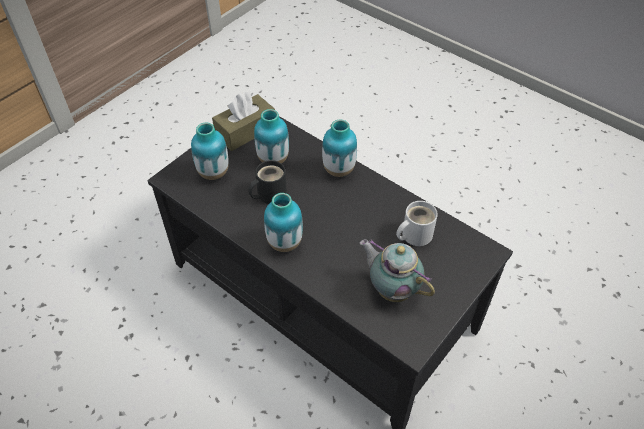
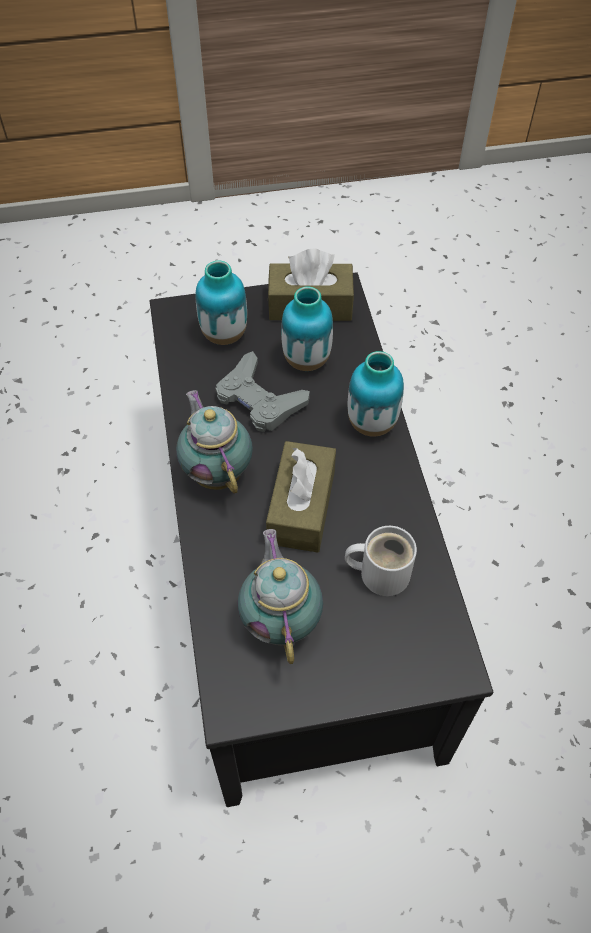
camera: 40 degrees right, 5 degrees up
black mug [248,160,287,204] -> grey game controller [216,351,310,432]
vase [264,193,303,252] -> teapot [176,390,253,494]
none -> brown tissue box [266,441,336,552]

